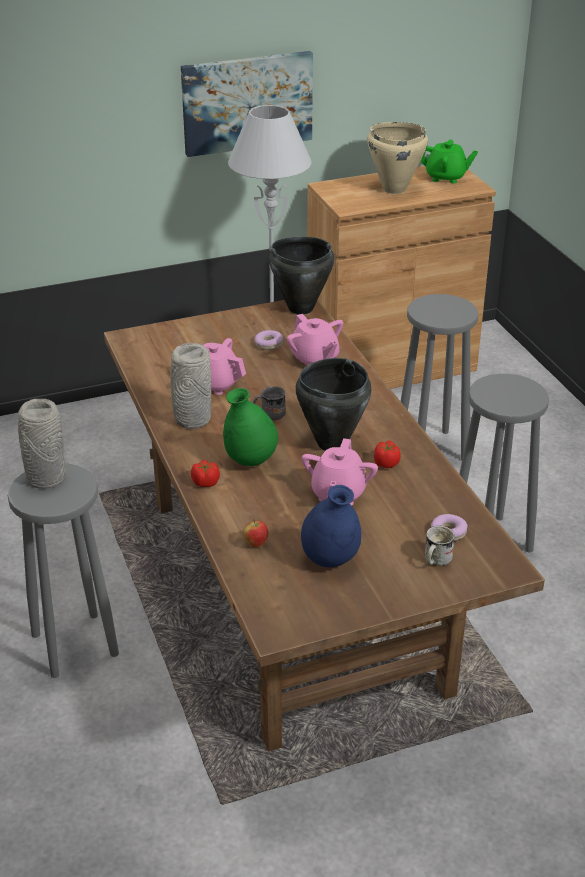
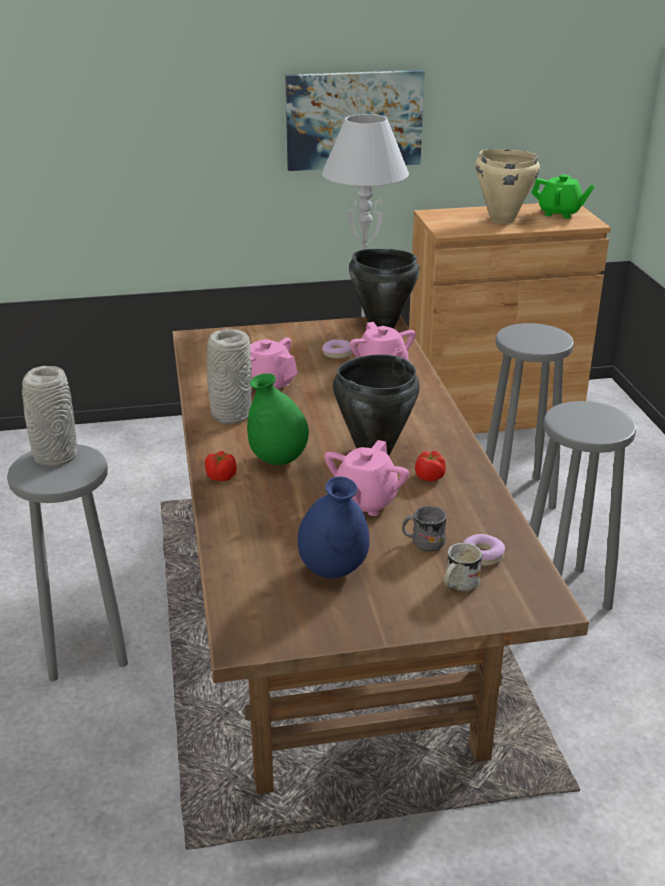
camera: 10 degrees right, 5 degrees down
apple [243,519,268,548] -> none
grey mug [253,386,286,420] -> grey mug moved to [402,506,447,552]

